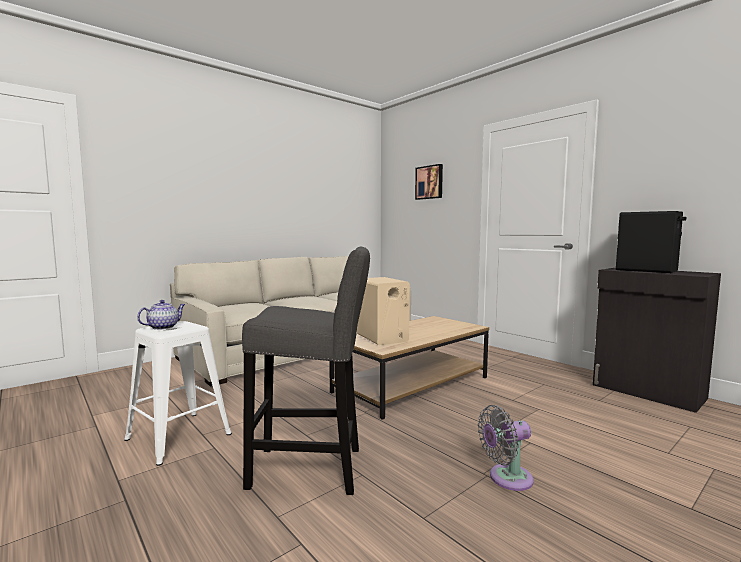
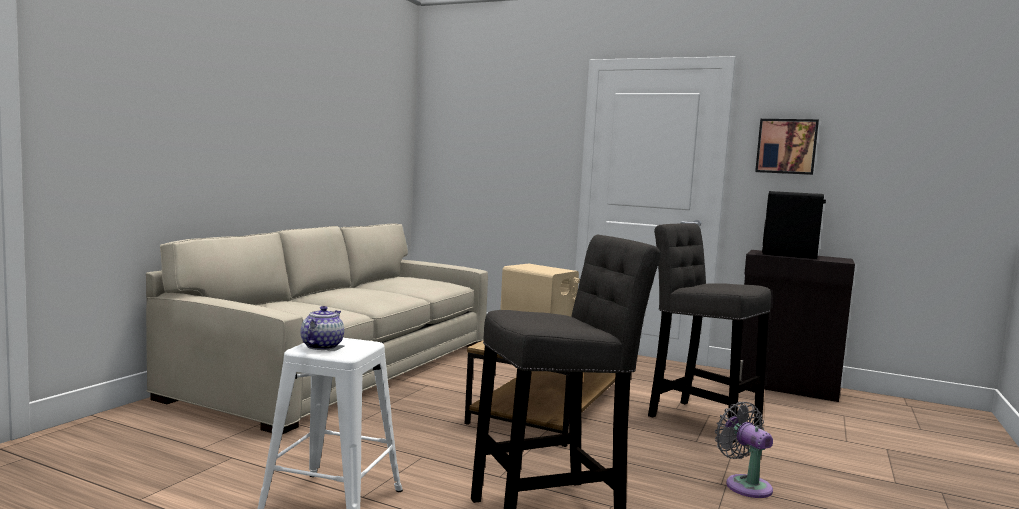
camera: 25 degrees left, 0 degrees up
picture [415,164,443,200] -> picture moved to [755,119,819,175]
grey fan [478,405,534,491] -> grey fan turned 105 degrees clockwise [715,402,773,498]
none -> grey stool [648,223,771,443]

